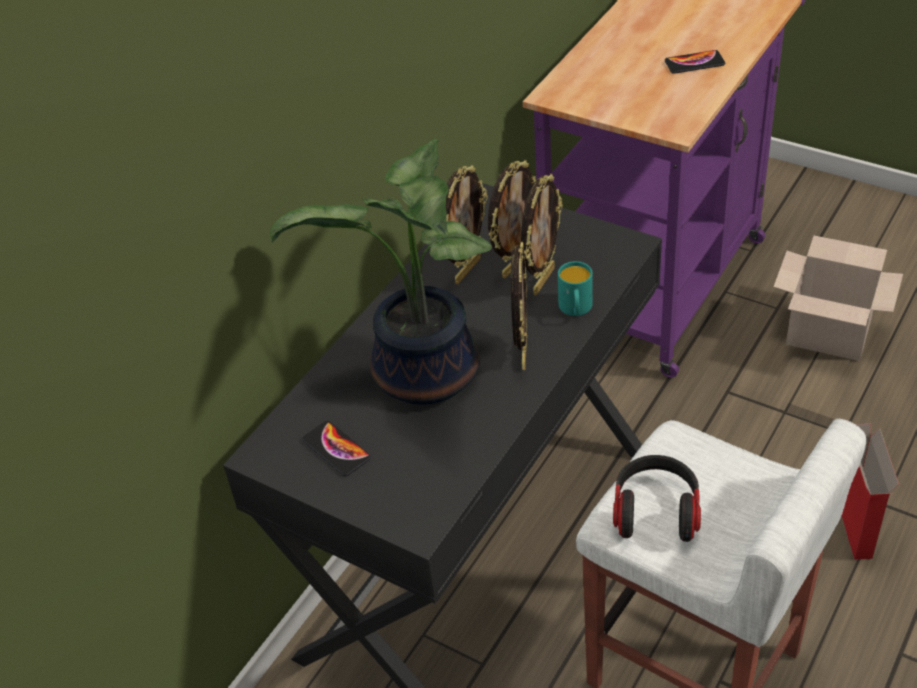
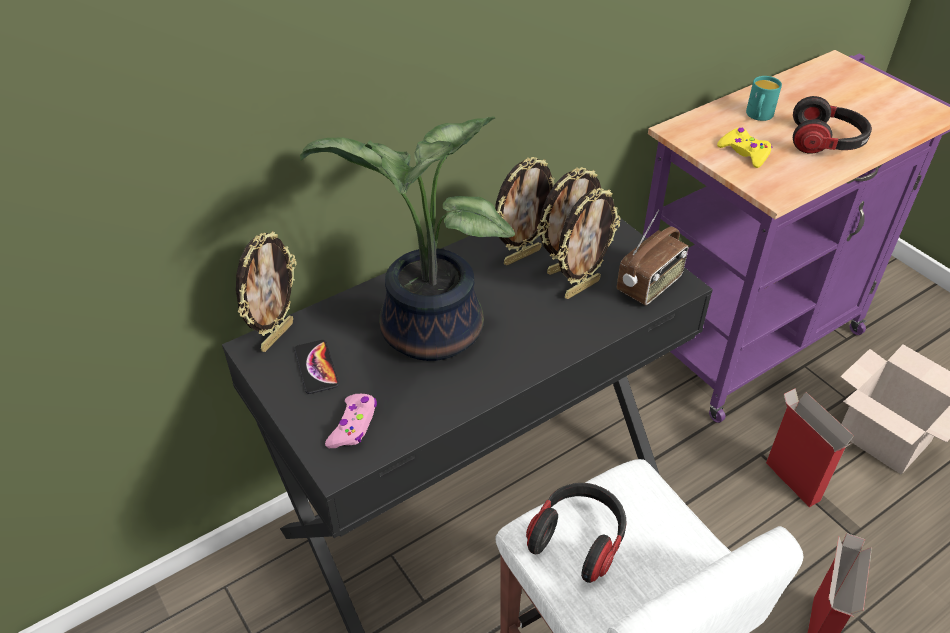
camera: 20 degrees right, 0 degrees up
picture frame [511,242,527,370] -> picture frame moved to [236,231,297,352]
turquoise mug [558,261,593,316] -> turquoise mug moved to [746,76,782,121]
phone [665,50,725,74] -> headphones [793,96,872,154]
none -> pink game controller [325,394,377,448]
none -> radio [617,210,688,305]
none -> yellow game controller [717,128,772,168]
none -> cardboard box [766,388,854,507]

